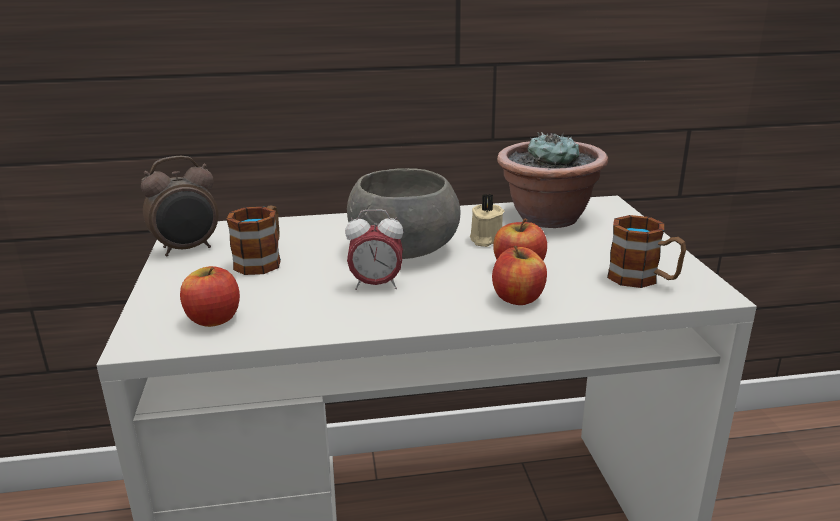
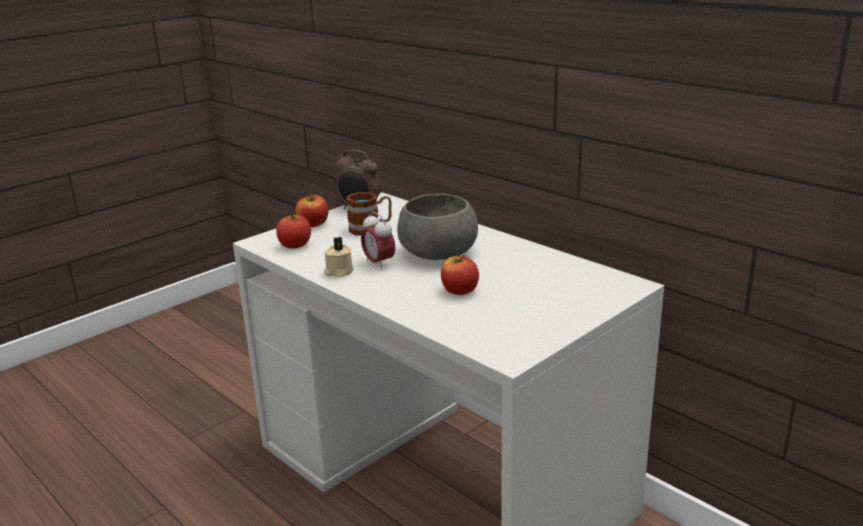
camera: 55 degrees right, 0 degrees up
beige candle [470,194,504,247] -> beige candle moved to [324,237,353,277]
apple [492,245,547,305] -> apple moved to [295,193,328,227]
potted plant [497,132,608,228] -> none
mug [607,215,686,288] -> none

